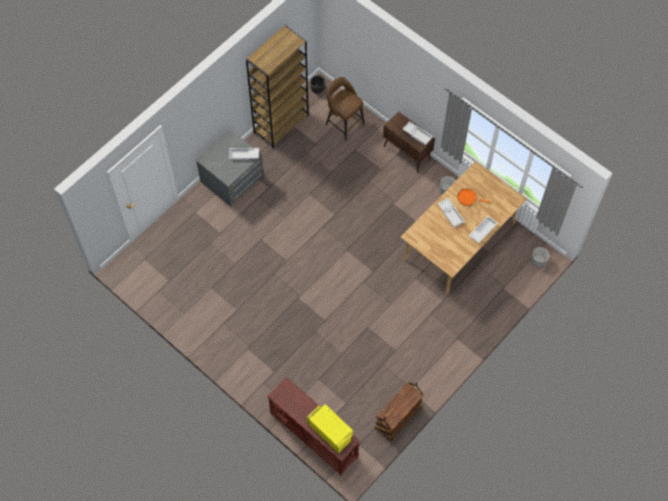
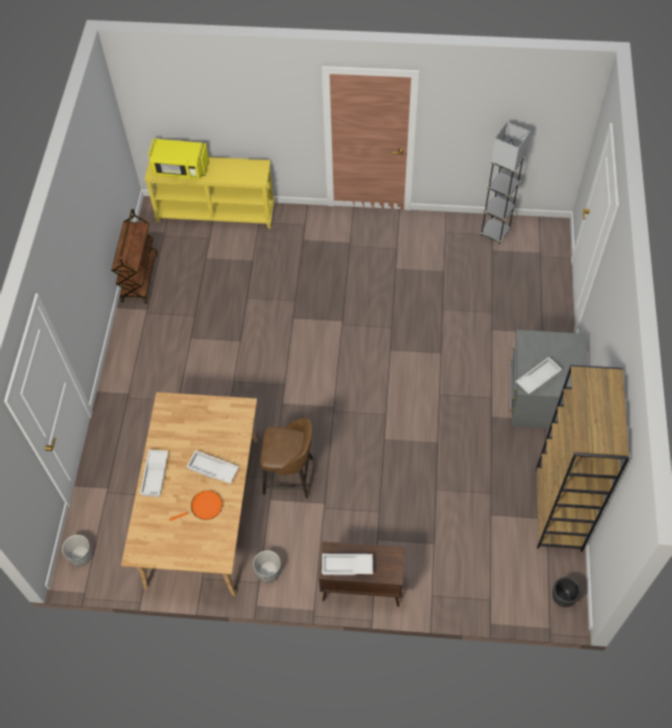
camera: 145 degrees right, 5 degrees down
brown console table [267,377,360,476] -> yellow console table [144,157,274,229]
brown stool [325,77,365,141] -> brown stool moved to [260,418,313,498]
none -> grey floor lamp [480,122,530,244]

